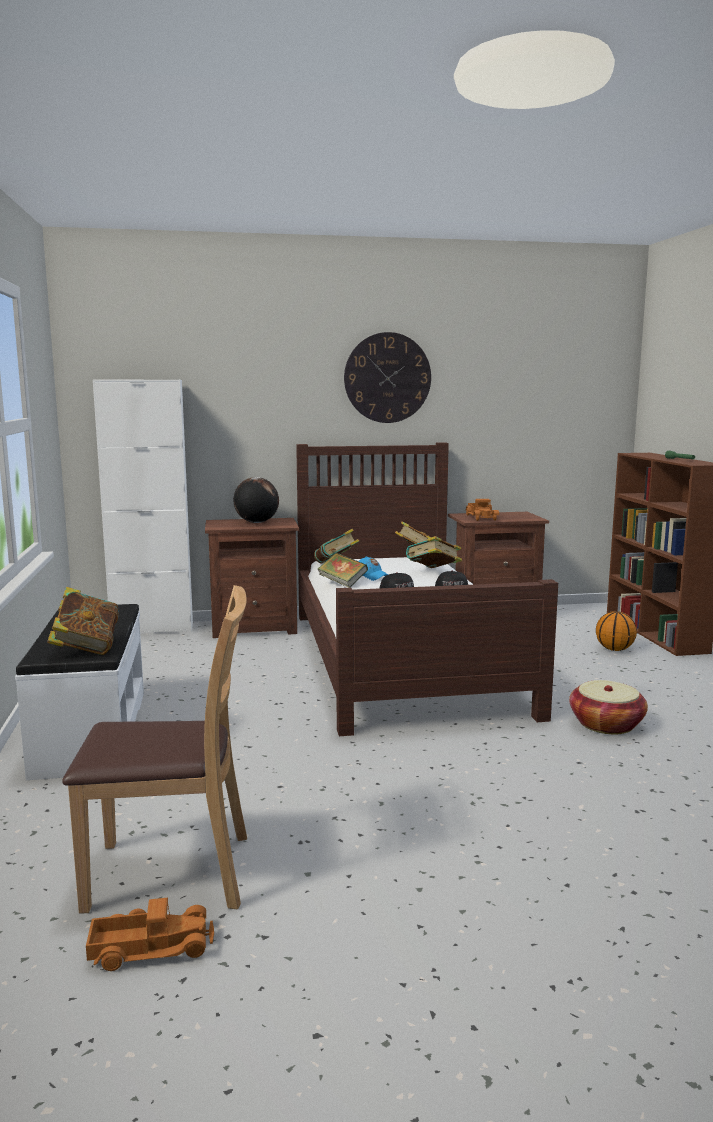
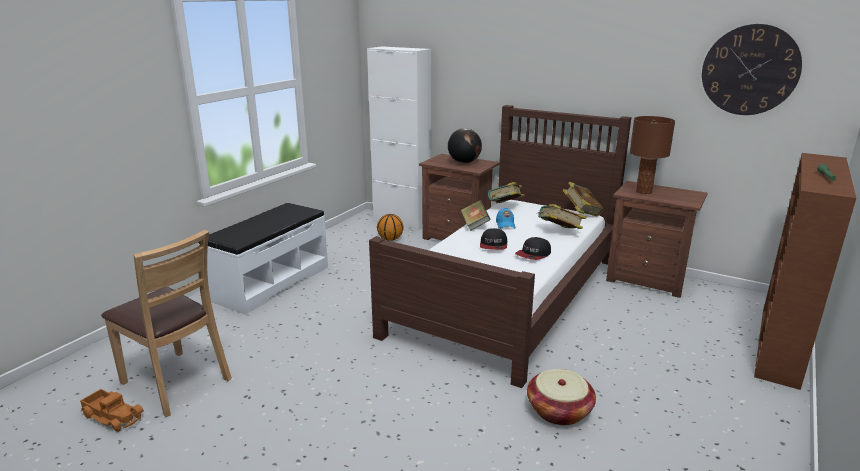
camera: 40 degrees right, 10 degrees up
book [47,587,119,655] -> none
wall clock [344,332,431,423] -> wall clock moved to [702,24,802,115]
toy truck [466,499,499,521] -> brown table lamp [630,116,675,194]
basketball [596,611,637,651] -> basketball moved to [377,214,404,241]

